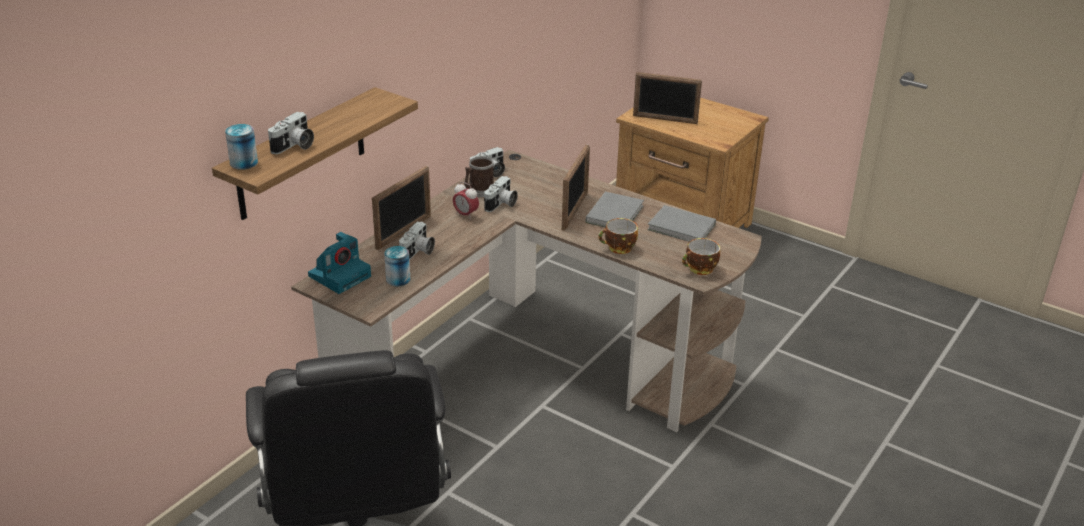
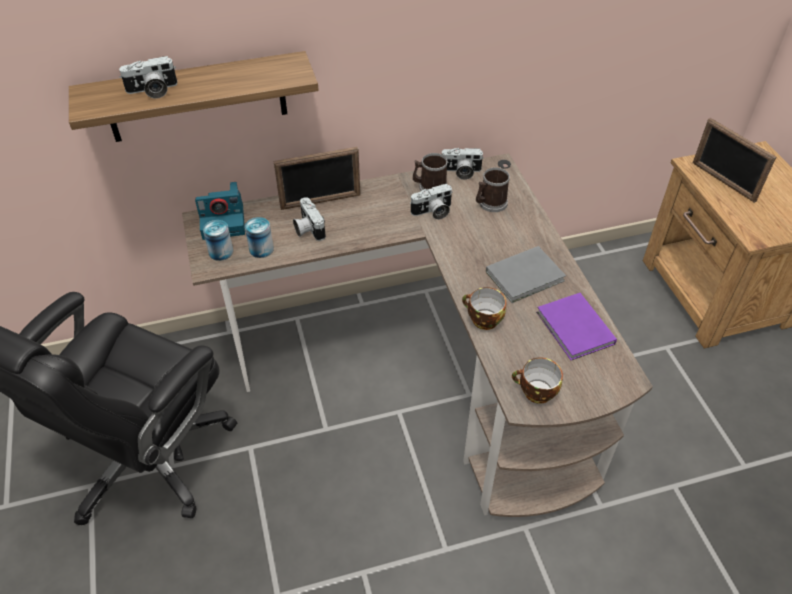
camera: 40 degrees right, 15 degrees up
can [225,124,258,170] -> can moved to [203,220,233,261]
camera [399,221,435,260] -> camera turned 90 degrees clockwise [293,197,326,241]
alarm clock [453,182,479,220] -> none
picture frame [562,144,590,231] -> none
grey book [647,205,716,242] -> purple book [536,293,617,360]
none -> mug [476,167,510,212]

